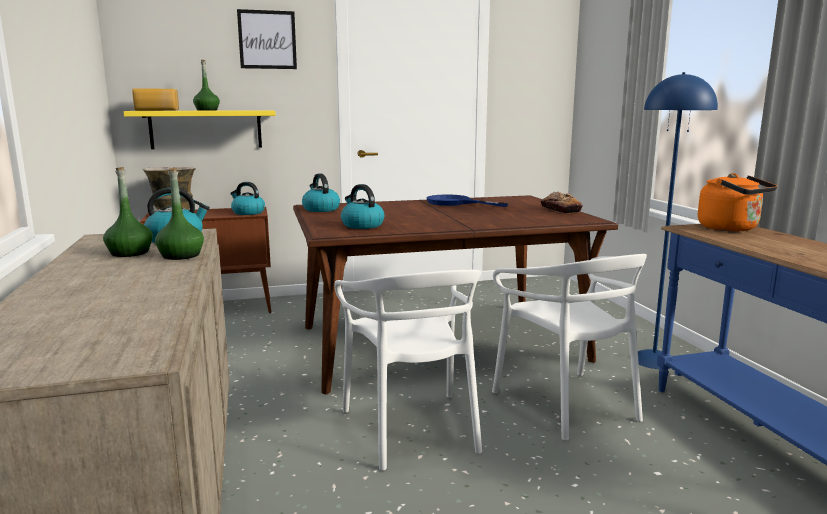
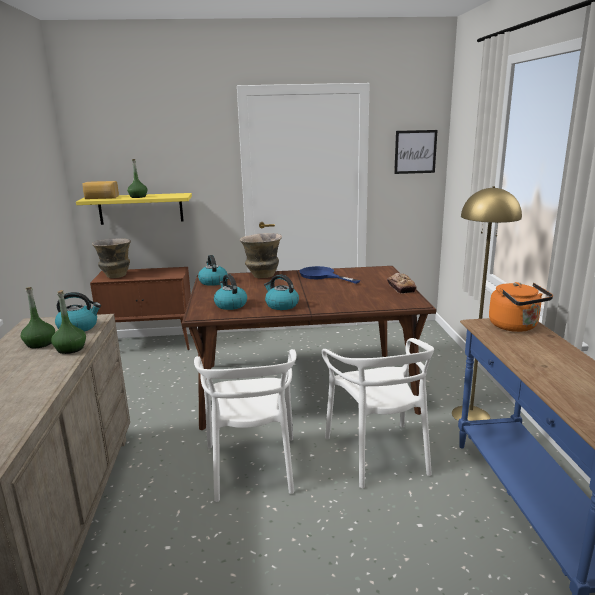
camera: 10 degrees right, 5 degrees up
kettle [230,182,265,215] -> kettle moved to [264,274,299,310]
picture [237,9,297,69] -> picture moved to [394,130,438,174]
blue floor lamp [638,72,718,369] -> yellow floor lamp [452,186,522,421]
none -> vase [239,233,282,278]

